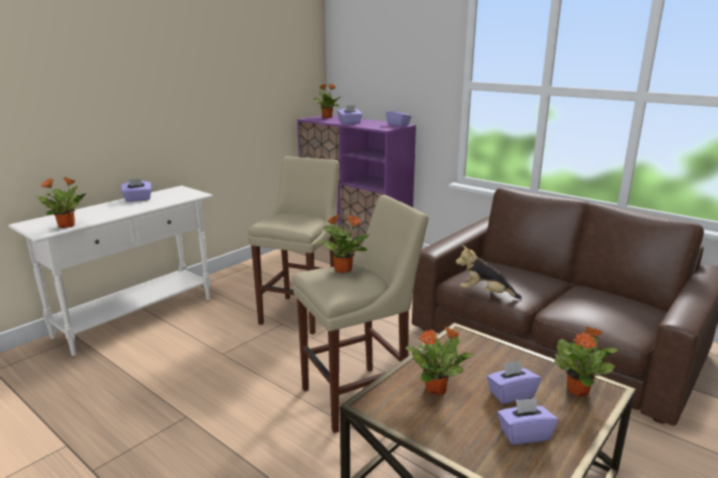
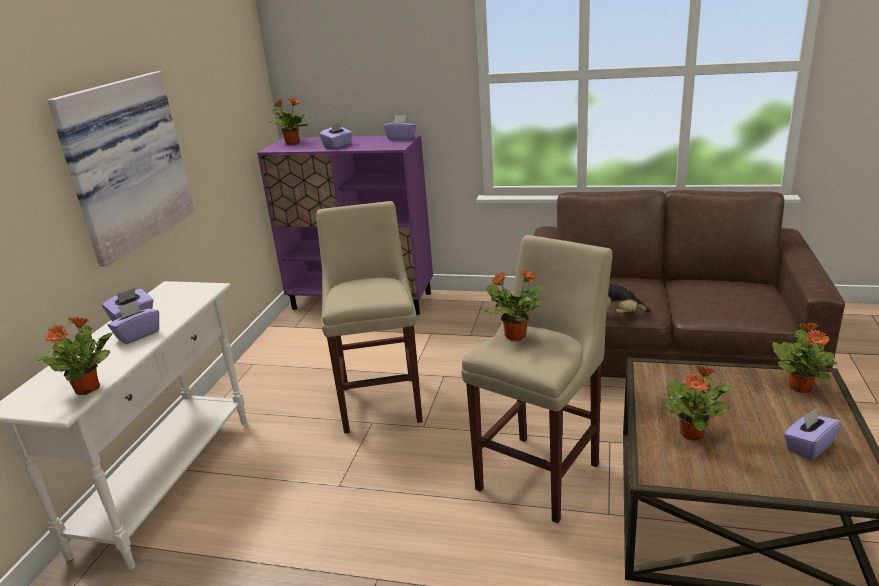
camera: 25 degrees left, 5 degrees up
purple tissue box [487,361,541,404] -> purple tissue box moved to [108,301,159,344]
none -> picture [47,71,195,267]

